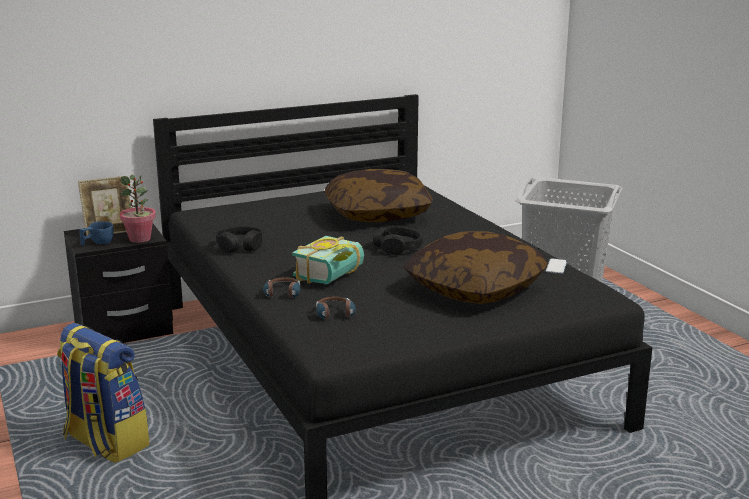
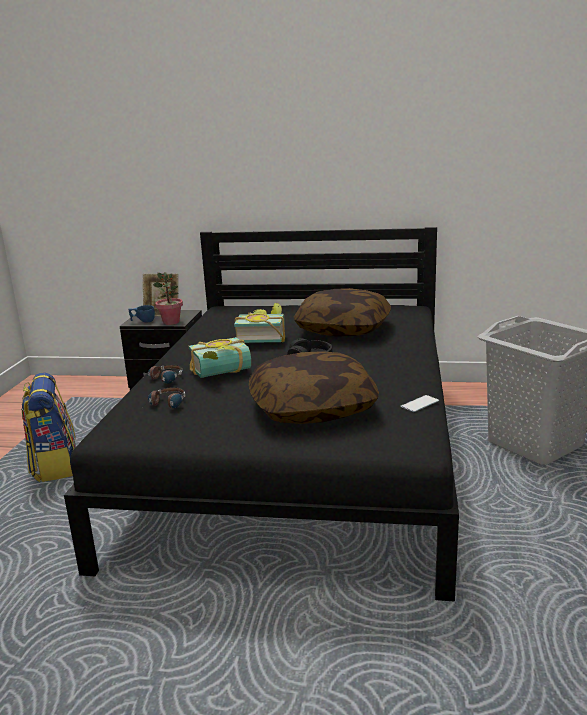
camera: 35 degrees right, 0 degrees up
black headphones [216,226,262,252] -> none
none -> book [234,303,285,343]

